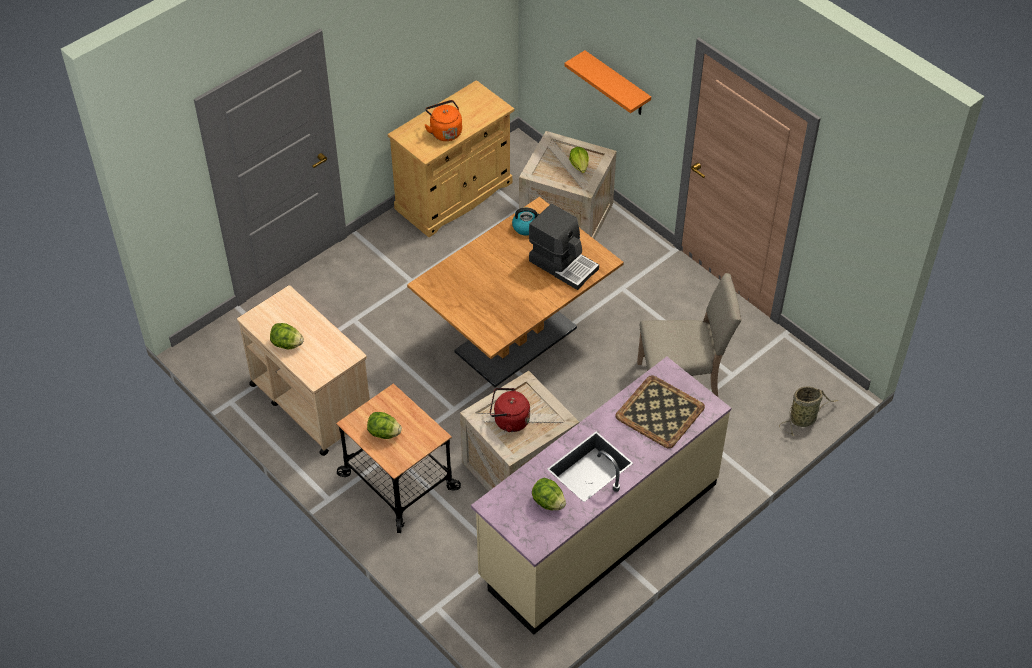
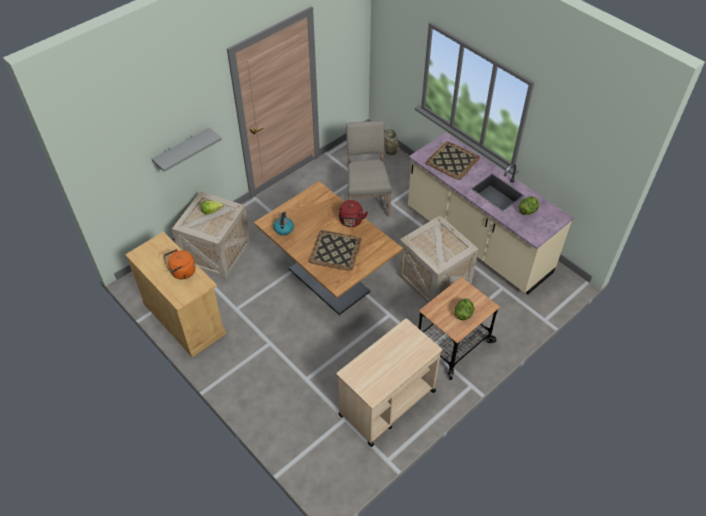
camera: 90 degrees left, 0 degrees up
lettuce [270,323,304,349] -> none
red kettle [490,388,530,432] -> red kettle moved to [338,200,368,227]
coffee machine [529,204,599,290] -> none
orange shelf [564,50,651,115] -> grey shelf [152,127,222,172]
none -> tray [309,230,362,271]

